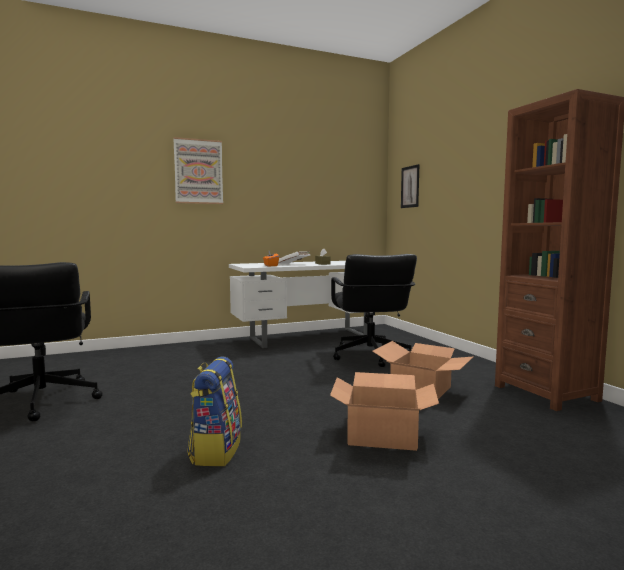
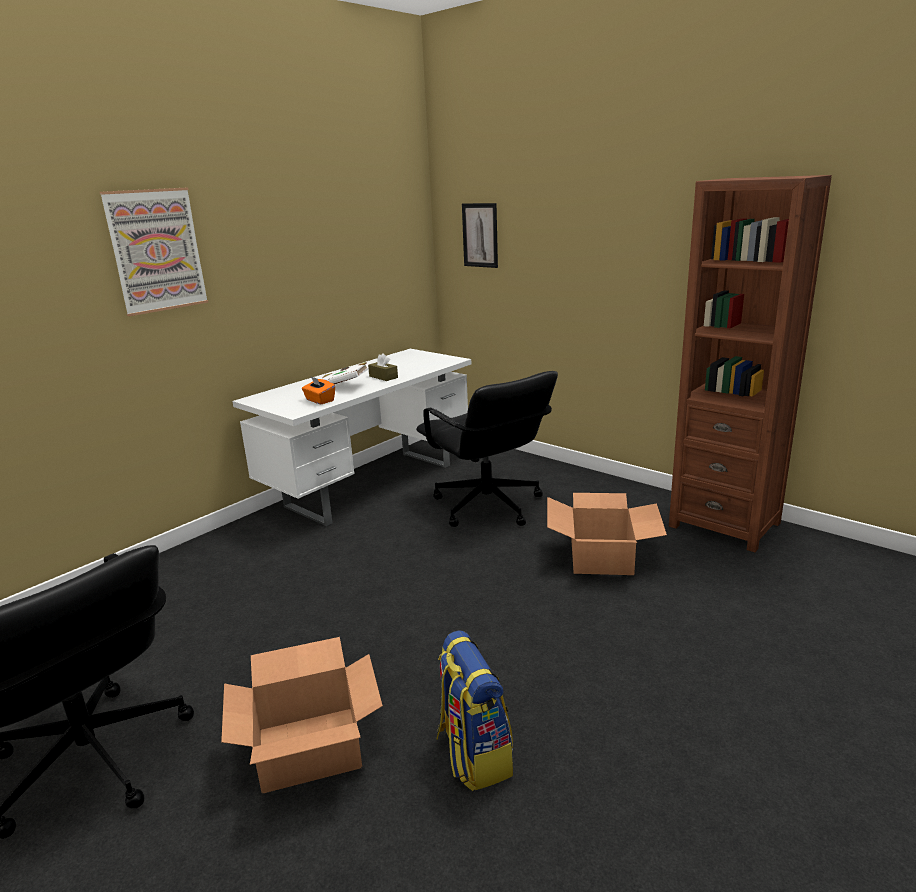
camera: 25 degrees left, 15 degrees up
cardboard box [330,372,439,451] -> cardboard box moved to [221,637,383,793]

